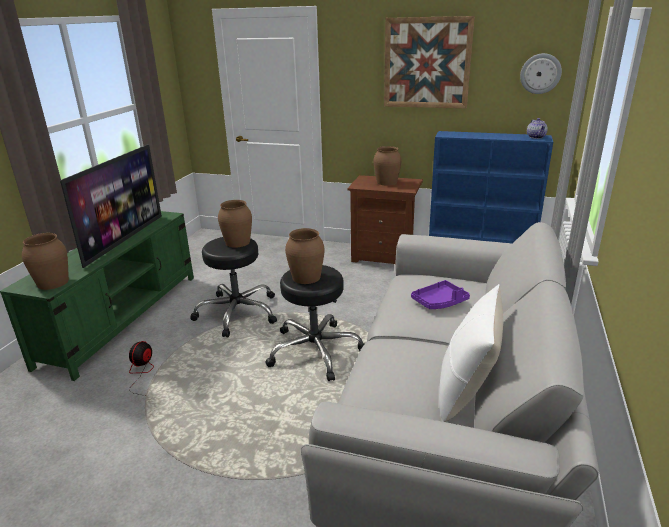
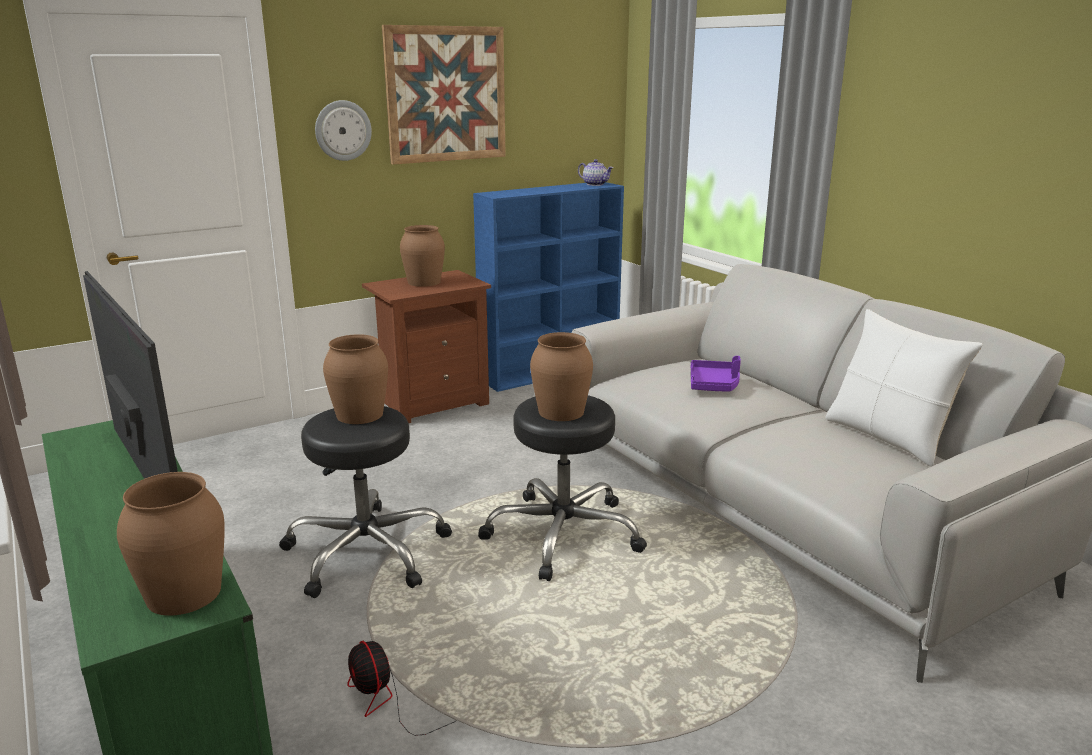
camera: 50 degrees left, 5 degrees down
wall clock [520,53,562,94] -> wall clock moved to [315,100,372,161]

